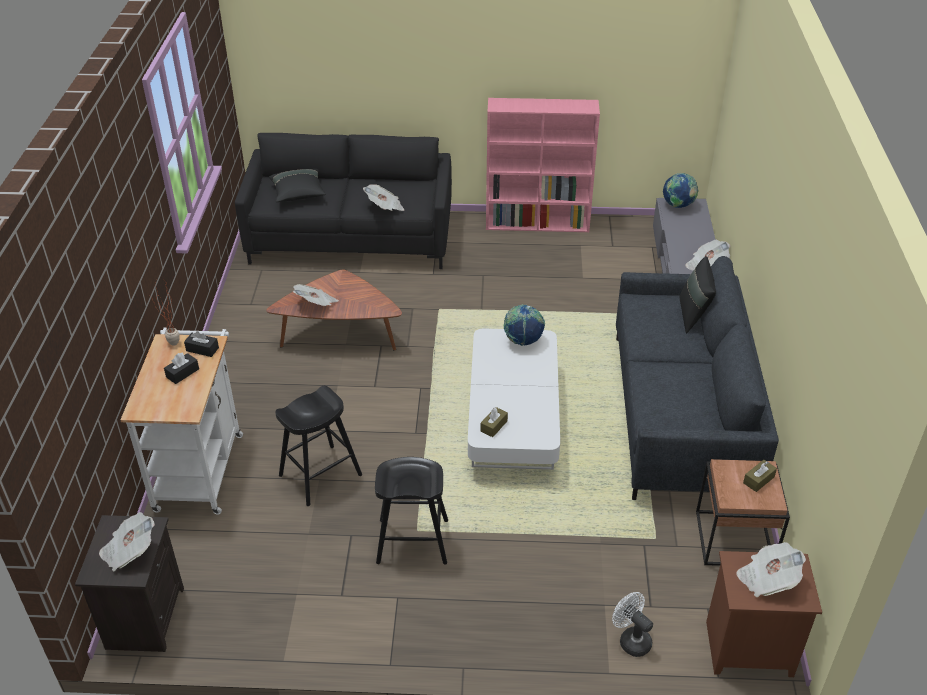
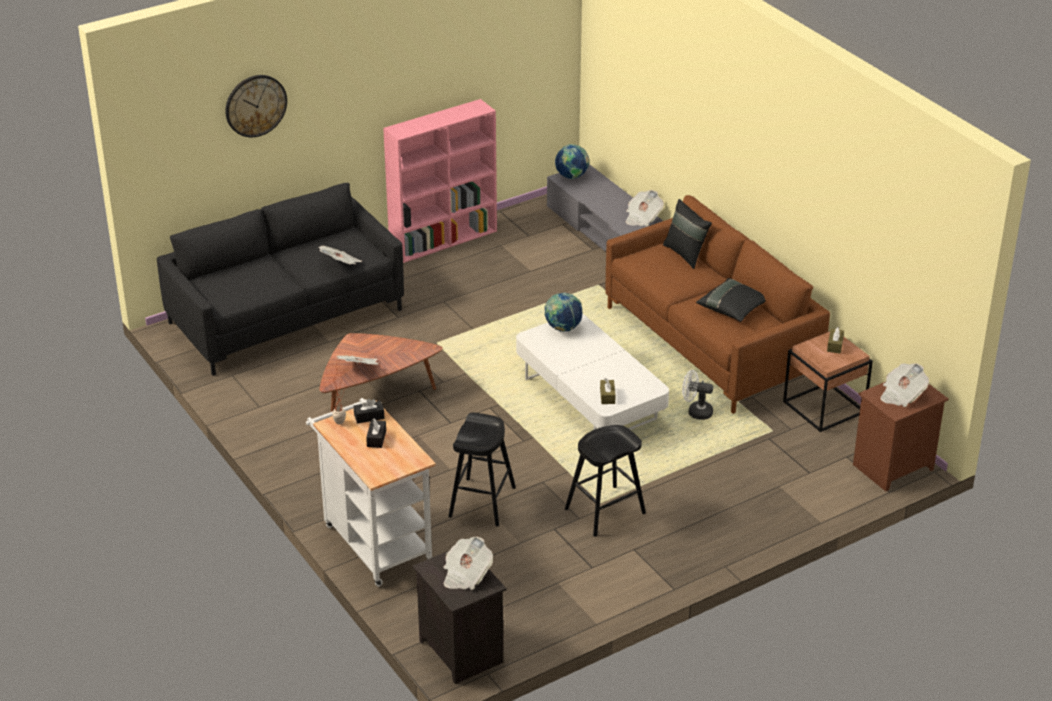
camera: 35 degrees left, 5 degrees down
black pillow [269,169,326,202] -> black pillow moved to [696,278,766,322]
white fan [612,592,653,657] -> white fan moved to [682,370,713,420]
grey sofa [616,256,779,500] -> brown sofa [606,195,830,414]
none -> wall clock [225,75,287,137]

